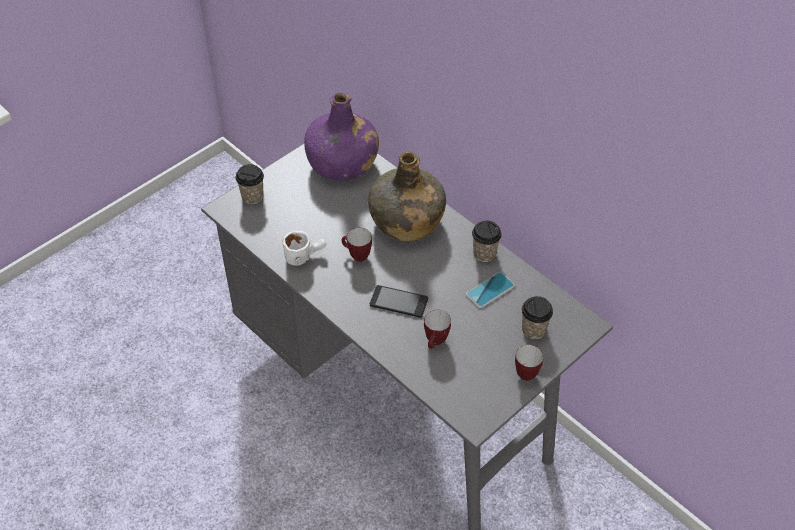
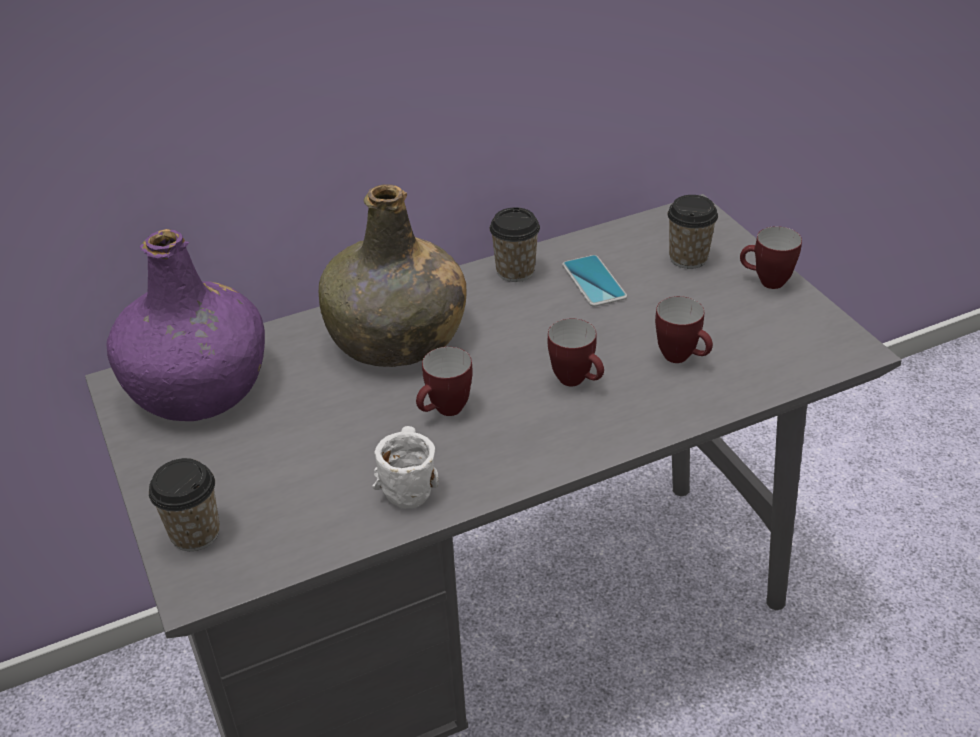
camera: 70 degrees left, 10 degrees down
phone [370,285,428,318] -> mug [548,318,604,386]

